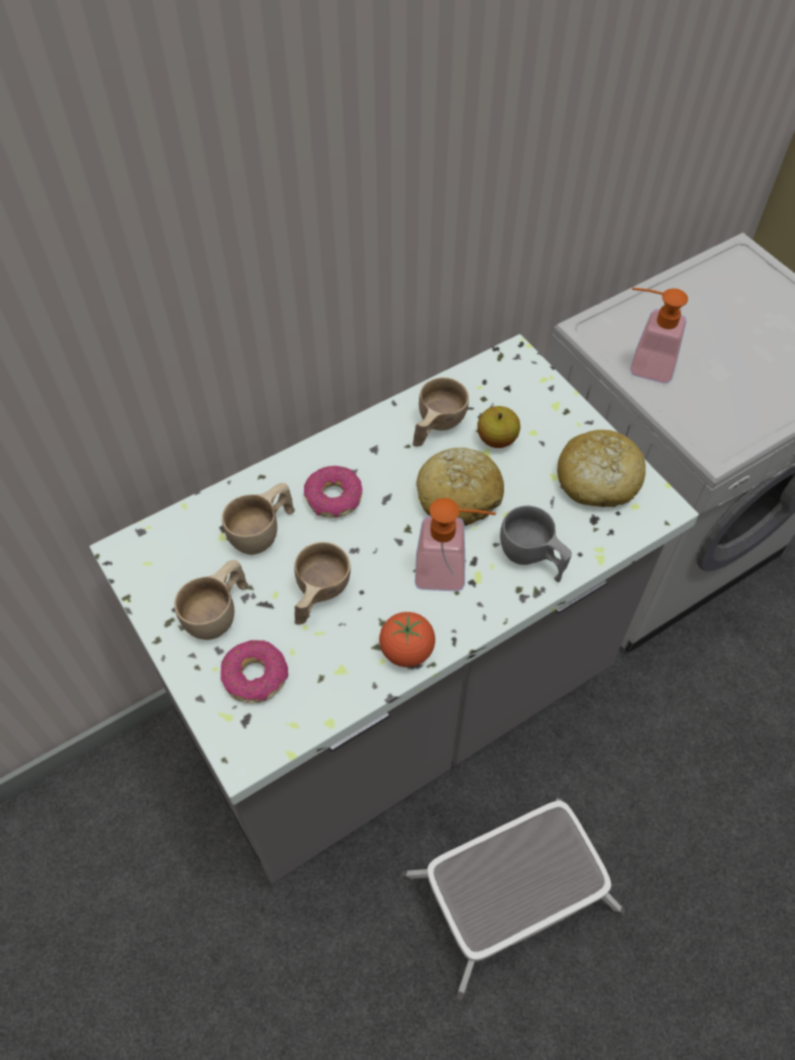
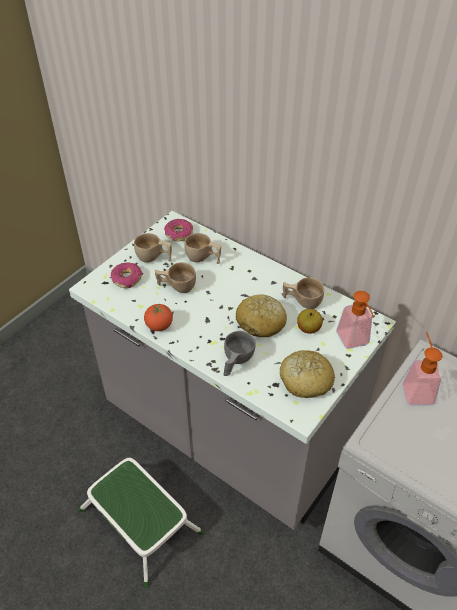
camera: 70 degrees right, 10 degrees down
donut [304,466,363,518] -> donut moved to [164,219,193,241]
grey step ladder [401,797,625,1001] -> green step ladder [78,458,204,588]
soap dispenser [415,498,496,591] -> soap dispenser moved to [336,291,374,349]

